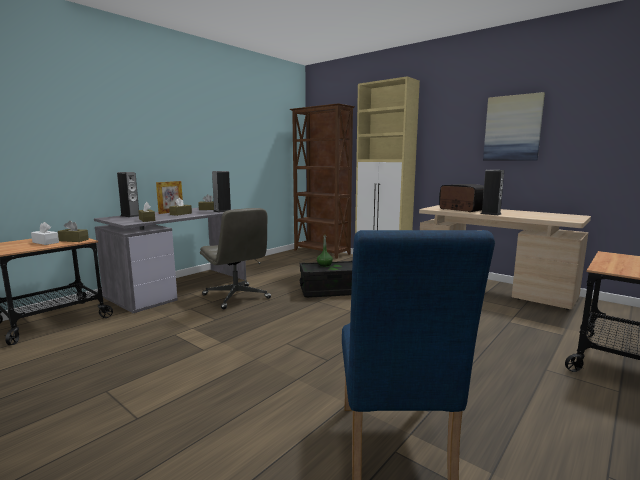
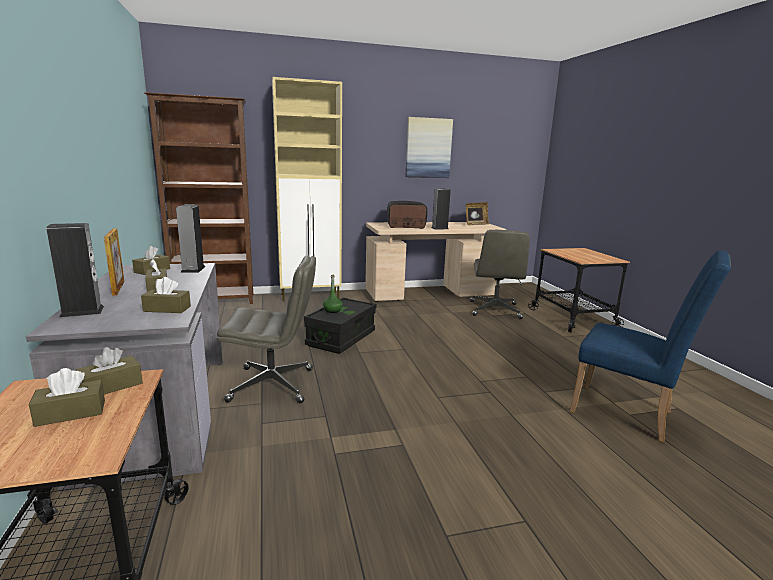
camera: 55 degrees left, 5 degrees up
white tissue box [31,222,59,245] -> brown tissue box [29,368,105,427]
none -> picture frame [466,202,489,225]
none -> grey office chair [470,230,530,319]

